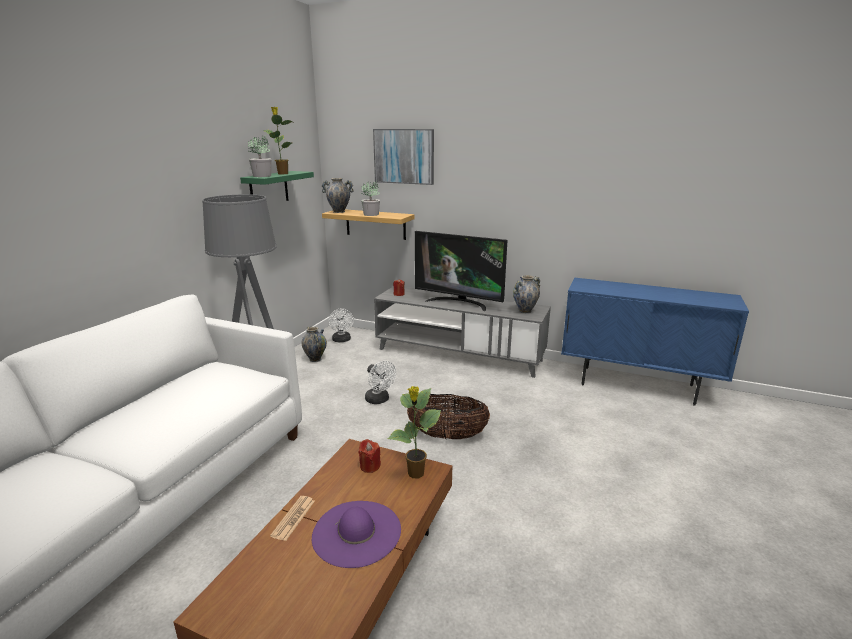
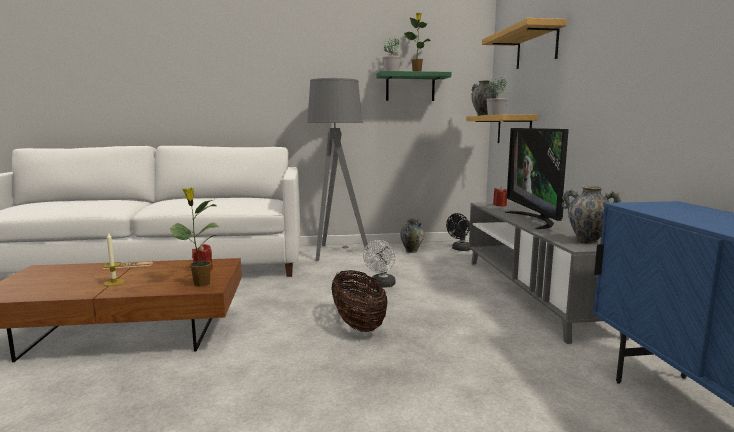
camera: 60 degrees right, 10 degrees down
purple hat [312,501,401,568] -> candle [103,232,125,286]
white fan [329,308,354,342] -> black fan [446,213,471,251]
picture [373,129,434,185] -> shelf [482,18,567,69]

